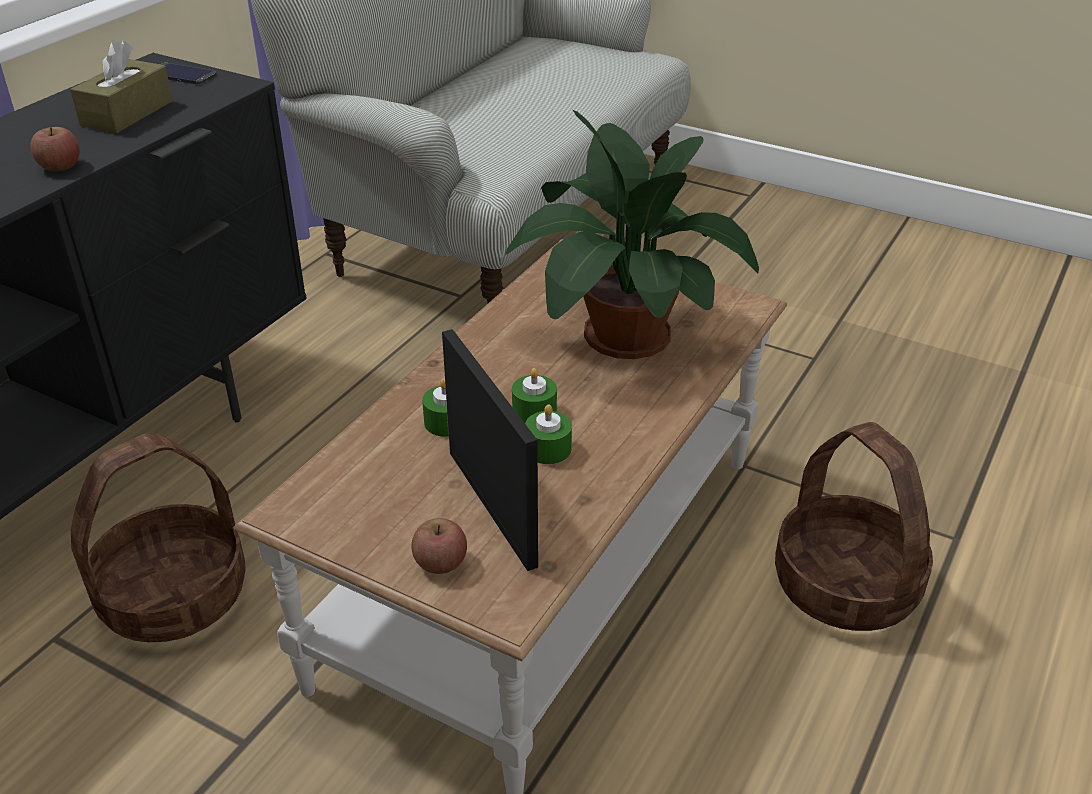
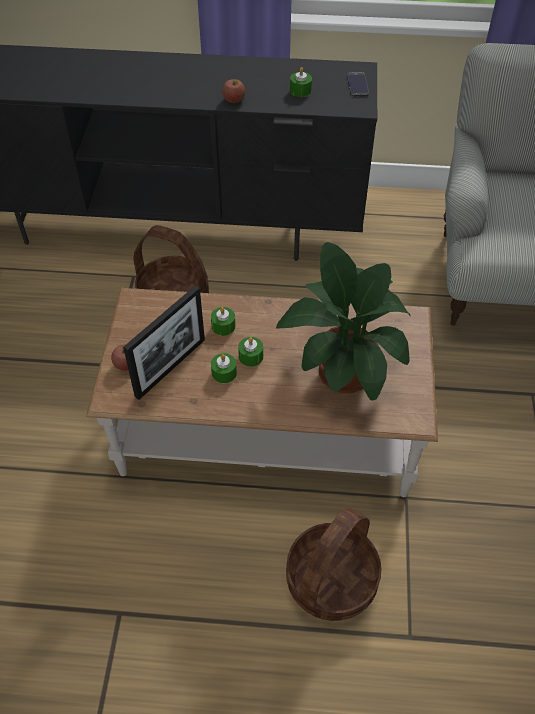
camera: 65 degrees right, 15 degrees up
brown tissue box [70,40,173,133] -> green candle [290,67,312,97]

